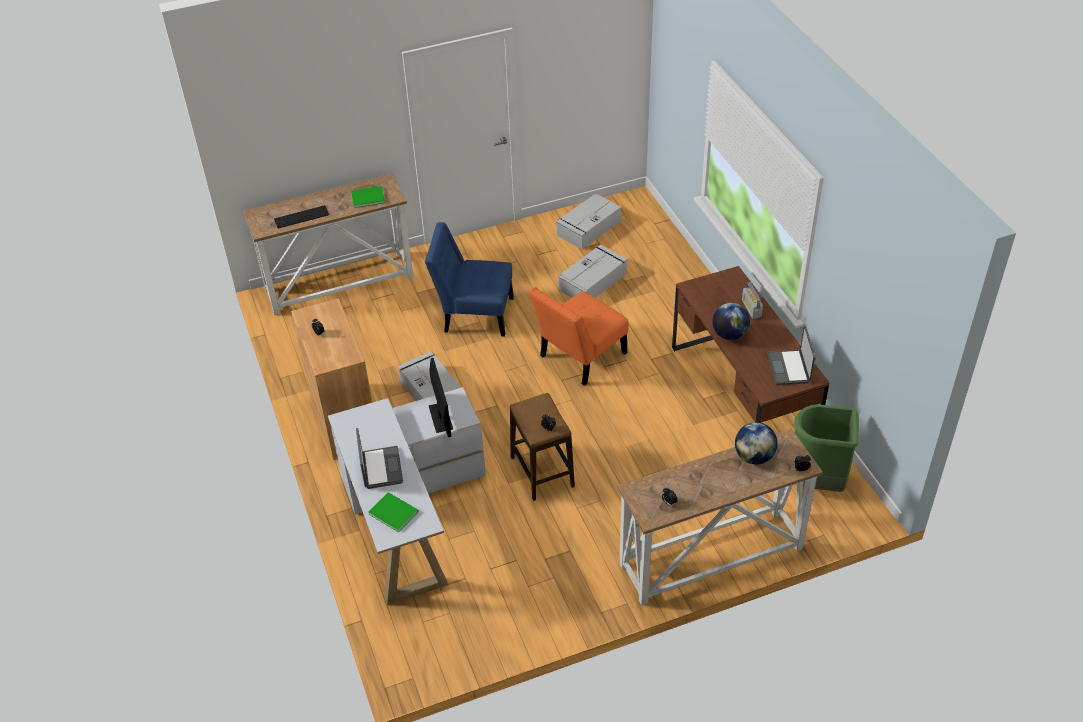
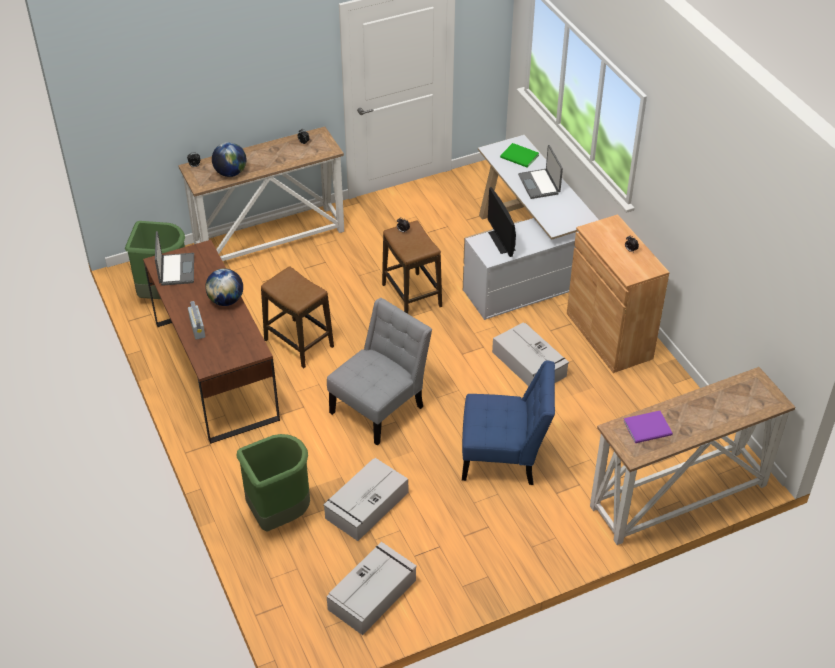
camera: 175 degrees right, 0 degrees up
keyboard [274,205,329,229] -> none
green book [351,186,385,208] -> purple book [624,411,673,443]
orange chair [529,287,629,386] -> grey chair [327,298,432,446]
none -> green trash can [236,434,310,532]
none -> stool [261,266,334,369]

